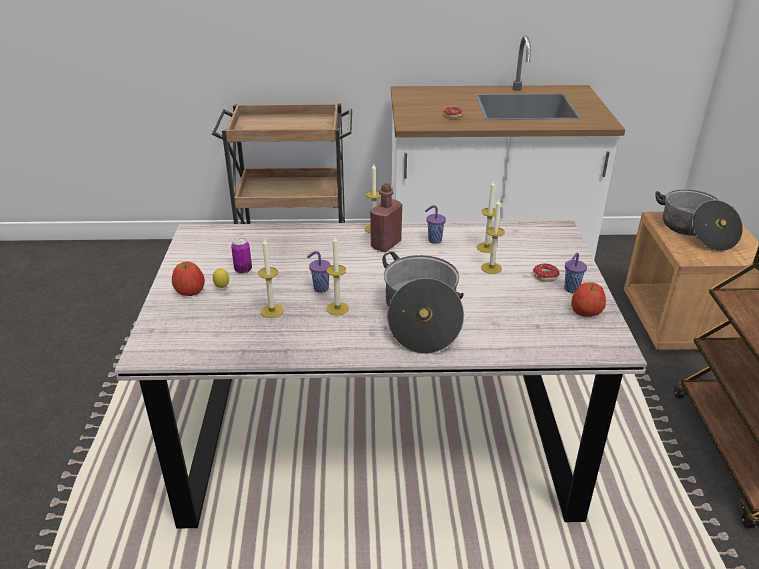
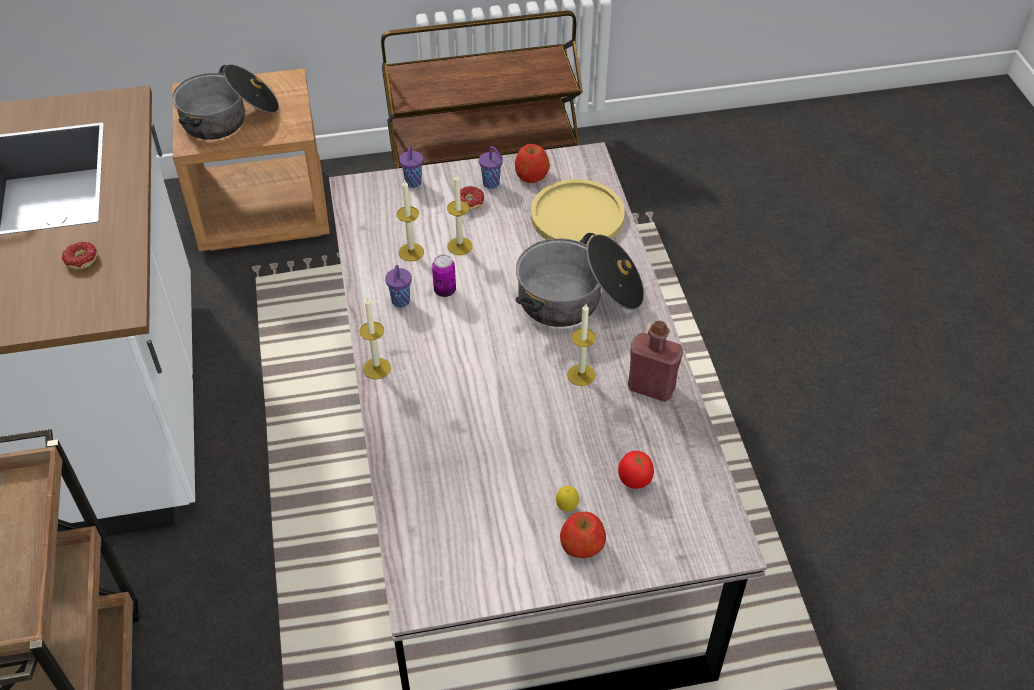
camera: 100 degrees left, 15 degrees up
can [231,238,252,274] -> can moved to [432,254,456,297]
candle [258,237,283,318] -> none
purple cup [307,251,331,293] -> purple cup moved to [399,146,423,188]
red bottle [370,183,402,252] -> red bottle moved to [628,320,683,402]
none -> yellow plate [531,179,625,245]
none -> tomato [618,451,654,489]

